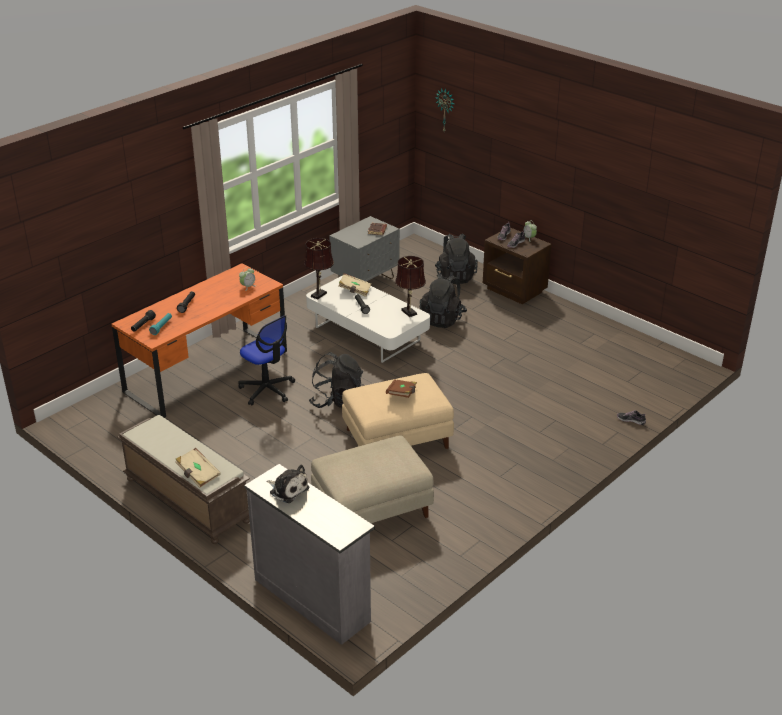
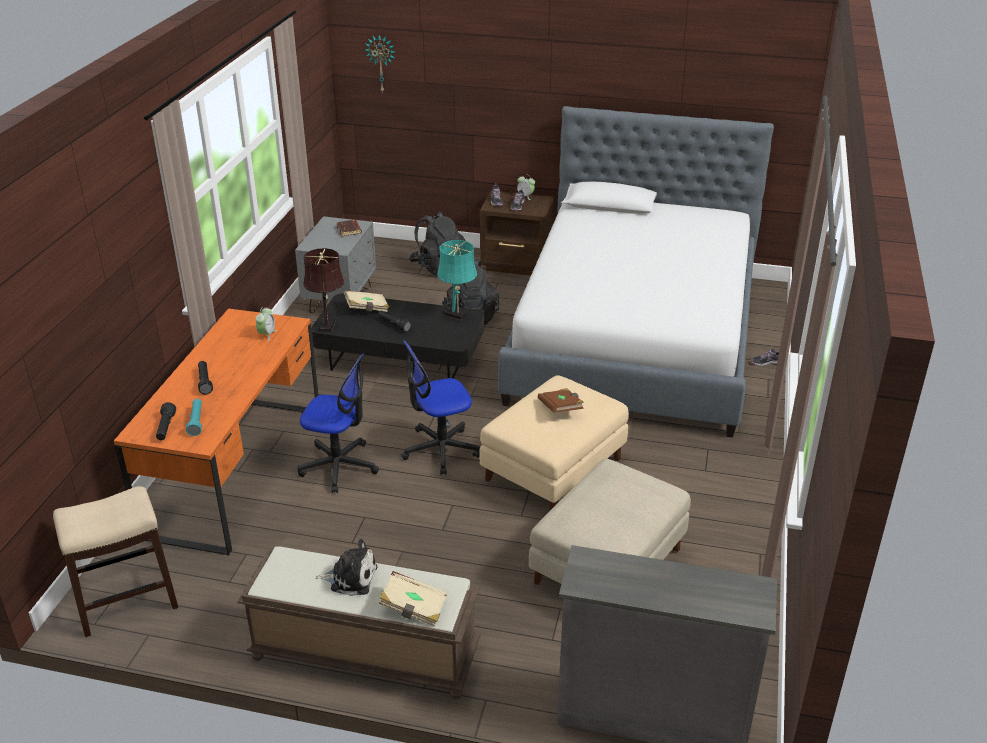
camera: 30 degrees left, 0 degrees up
plush toy [266,465,309,503] -> plush toy moved to [315,539,377,596]
white coffee table [306,276,430,363] -> black coffee table [311,294,484,379]
black backpack [309,352,364,408] -> office chair [401,341,480,475]
brown table lamp [395,256,426,317] -> turquoise table lamp [437,240,477,320]
none -> stool [53,486,178,637]
none -> bed [498,106,774,438]

